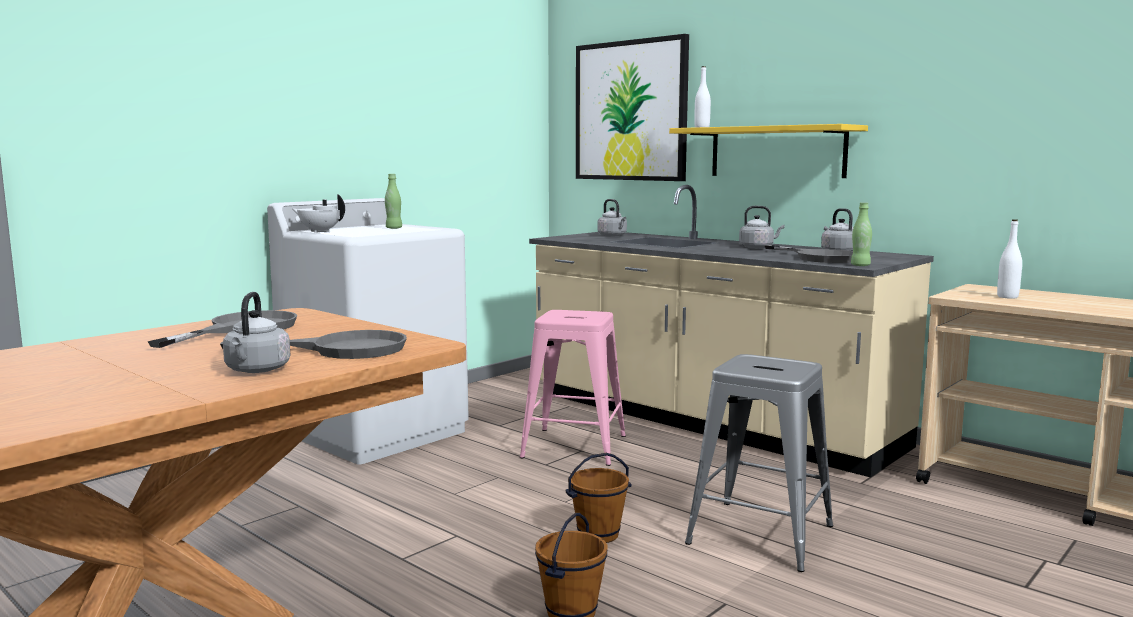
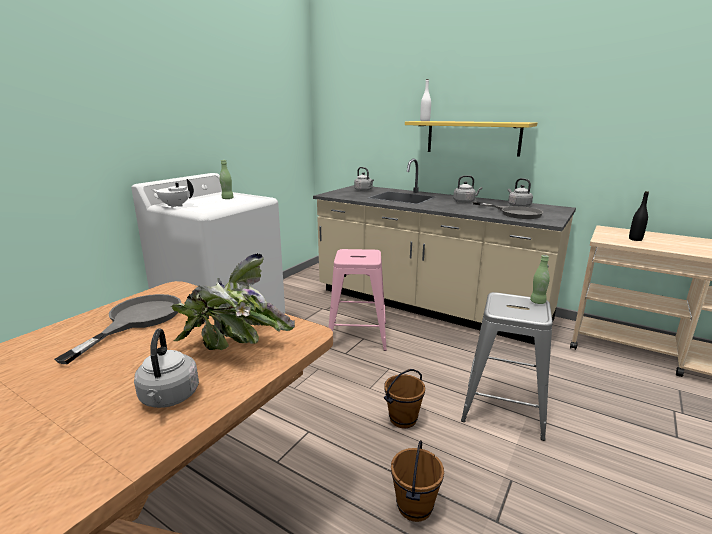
camera: 10 degrees left, 10 degrees up
grey frying pan [220,330,407,359] -> potted plant [171,253,295,350]
picture [576,34,689,181] -> none
green bottle [851,202,872,266] -> green bottle moved to [530,255,550,304]
white bottle [997,219,1022,299] -> black bottle [629,191,649,241]

